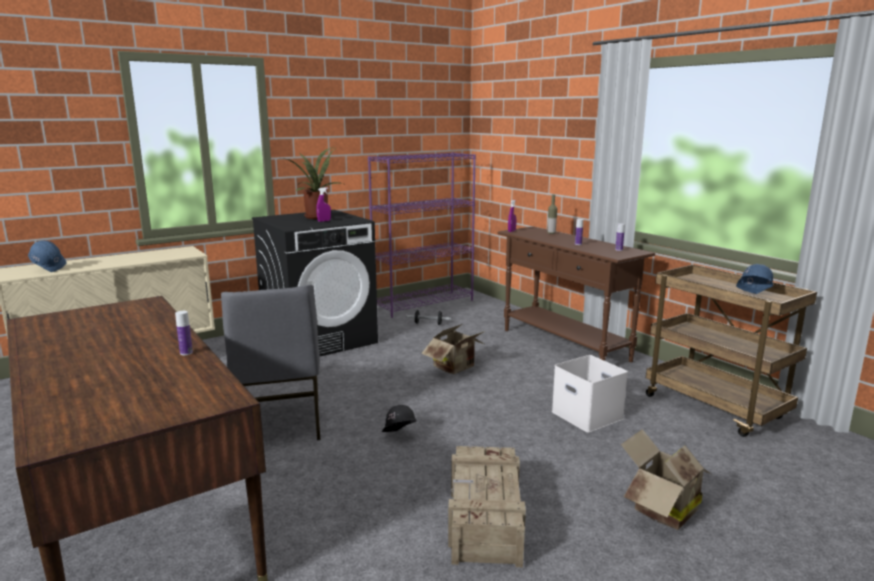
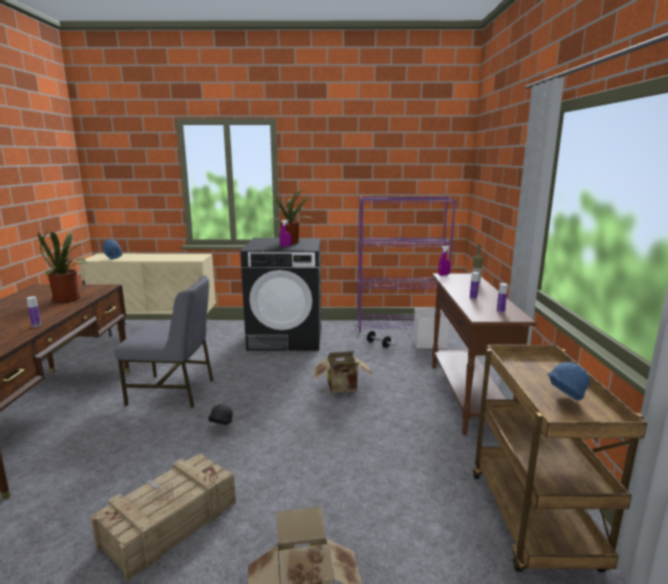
camera: 35 degrees right, 0 degrees up
grey chair [221,285,321,440] -> grey chair turned 105 degrees counterclockwise [114,275,213,408]
white storage box [552,355,628,433] -> white storage box moved to [413,308,450,349]
none -> potted plant [38,230,87,303]

